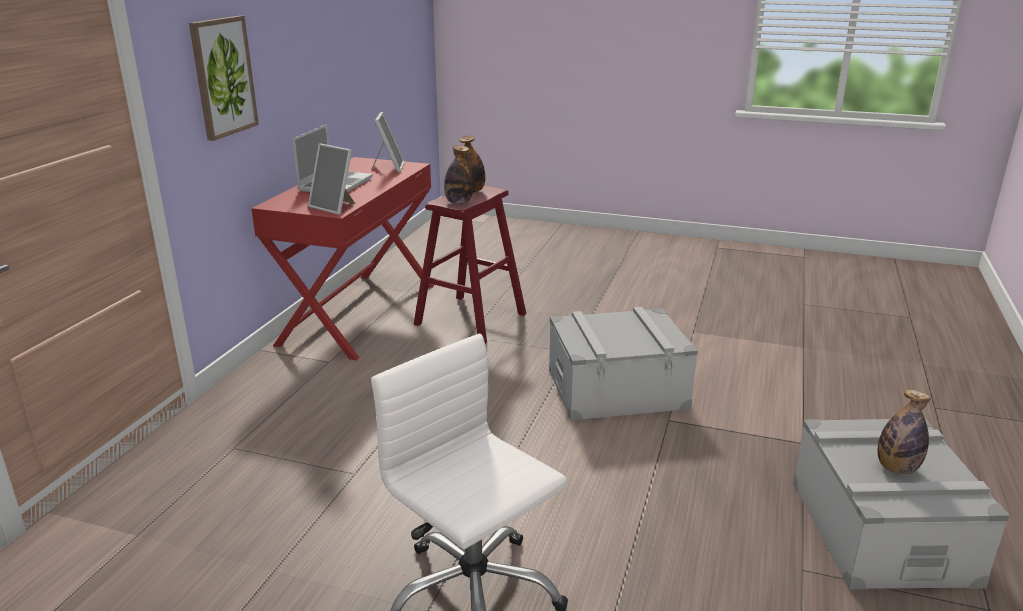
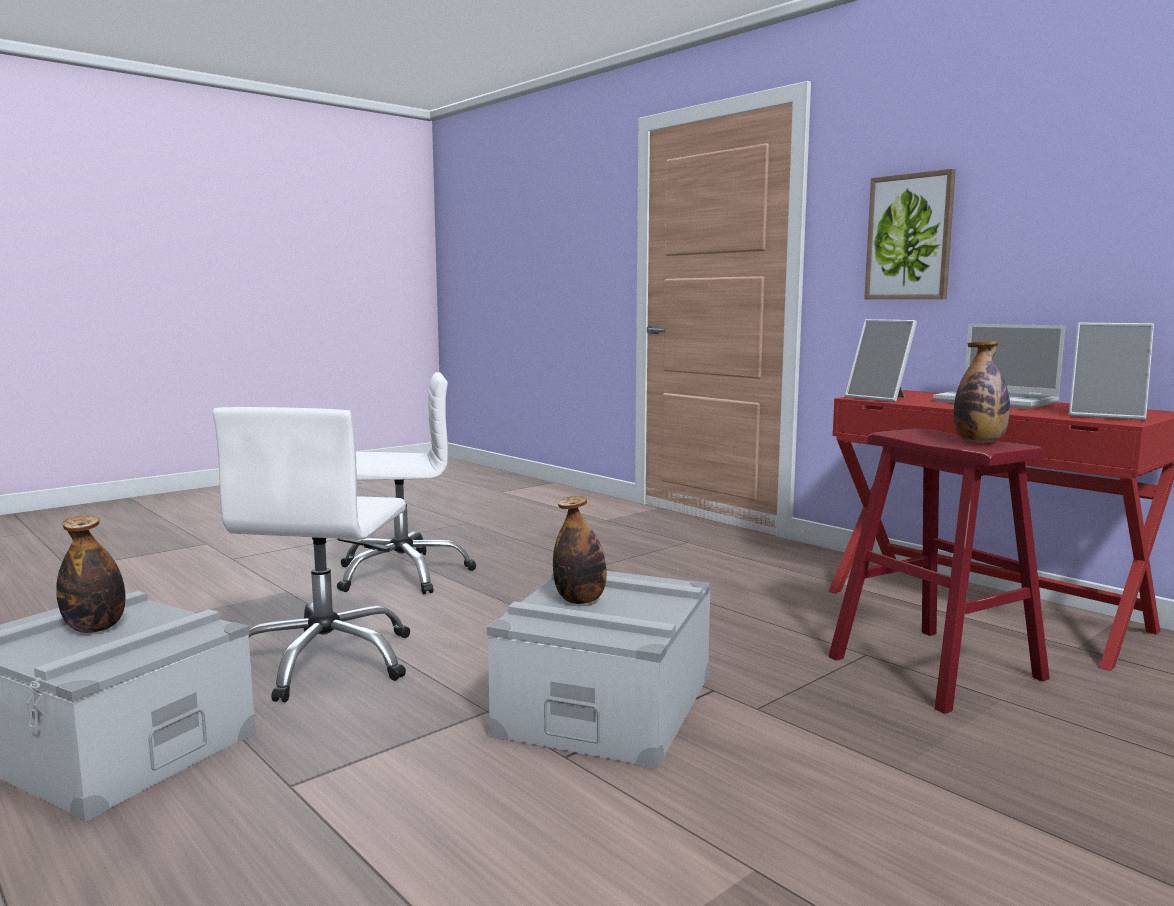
camera: 120 degrees right, 15 degrees down
picture frame [308,143,356,215] -> picture frame turned 105 degrees counterclockwise [845,319,917,402]
bottle [444,145,474,205] -> bottle moved to [553,496,607,604]
none -> white office chair [213,407,410,702]

